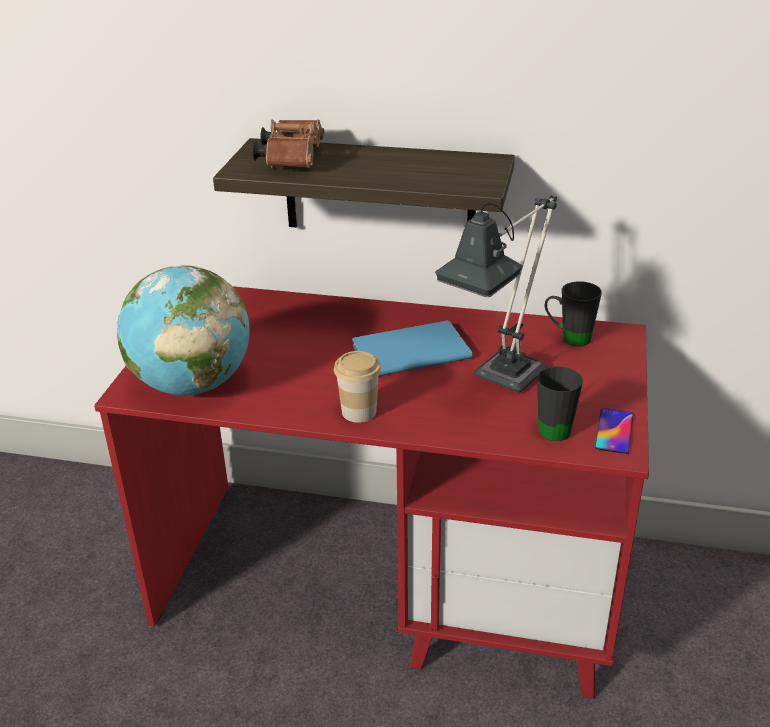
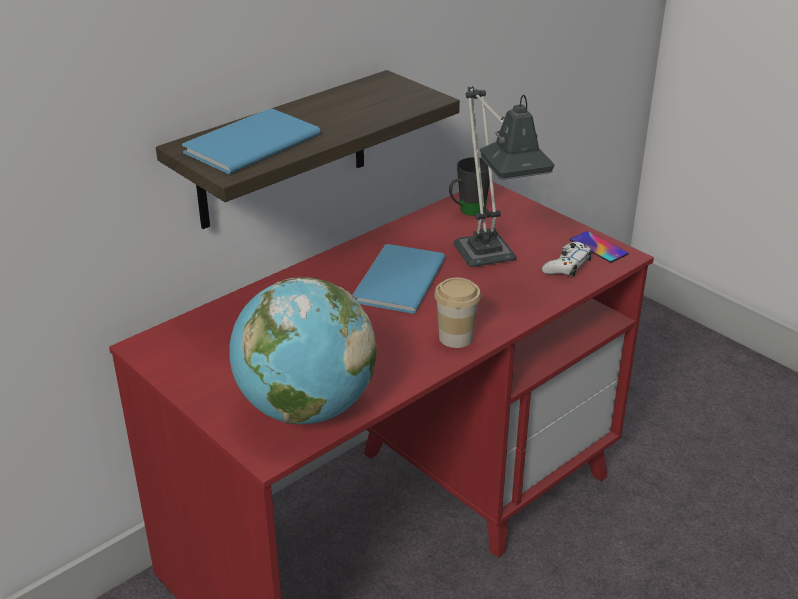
camera: 55 degrees left, 0 degrees up
brown binoculars [252,120,324,168] -> blue book [182,108,321,174]
black mug [537,366,583,441] -> white game controller [542,242,592,276]

